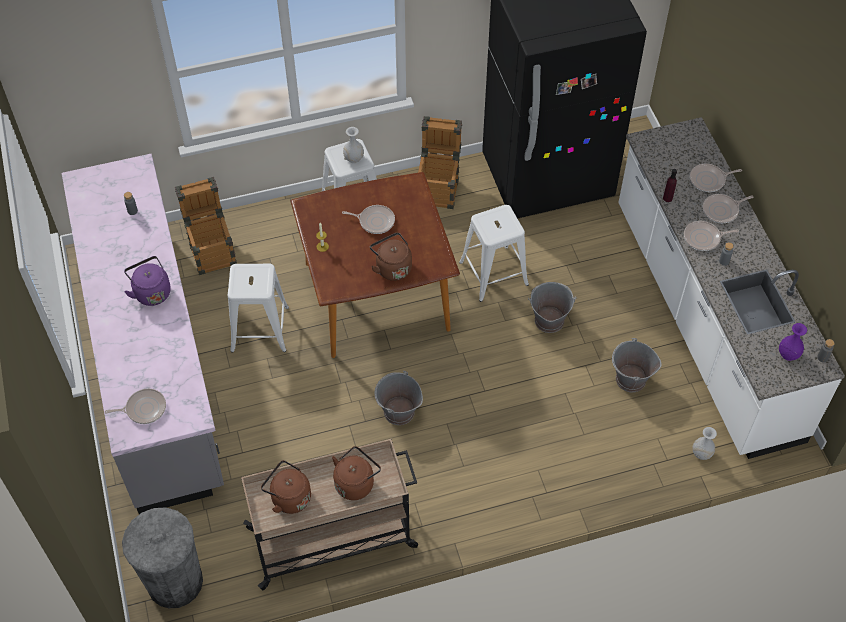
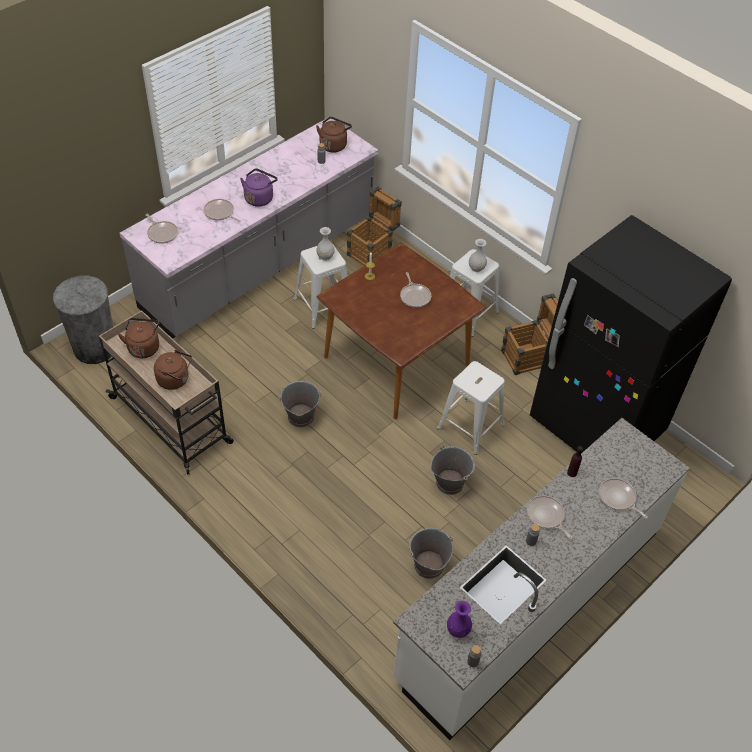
camera: 60 degrees right, 5 degrees down
brown kettle [370,232,412,281] -> brown kettle moved to [316,117,352,153]
white vase [692,427,717,460] -> white vase moved to [317,227,335,261]
frying pan [703,194,753,223] -> frying pan moved to [204,199,241,222]

